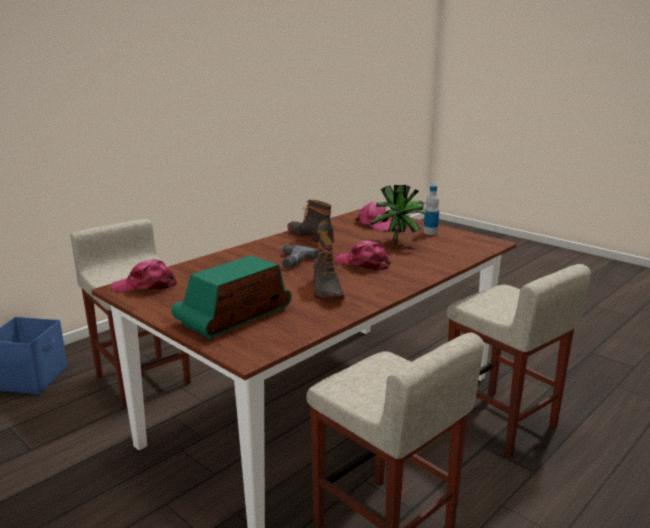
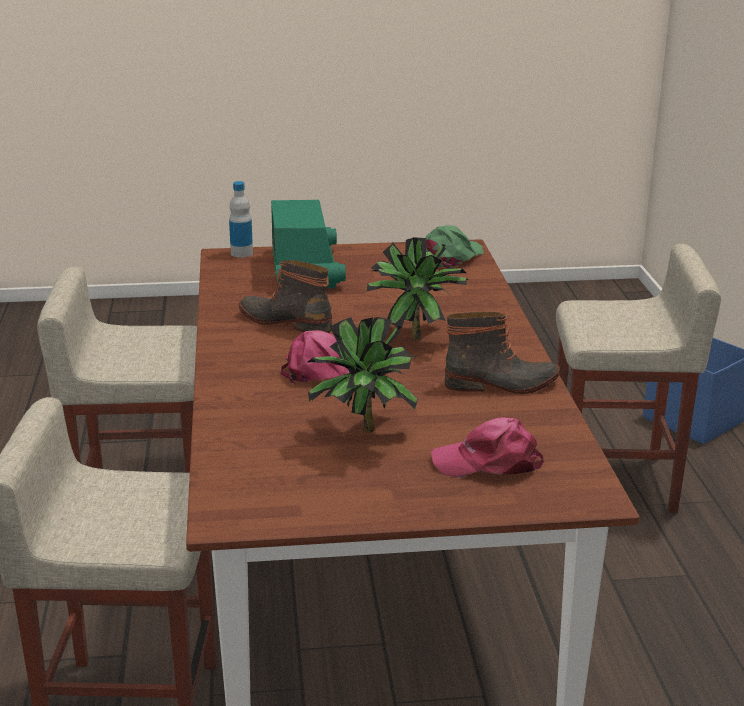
camera: 130 degrees right, 5 degrees up
pink cap [111,259,177,293] -> green cap [425,225,484,268]
power drill [281,245,319,269] -> potted plant [366,237,468,341]
bottle [423,185,439,235] -> bottle moved to [229,181,253,258]

